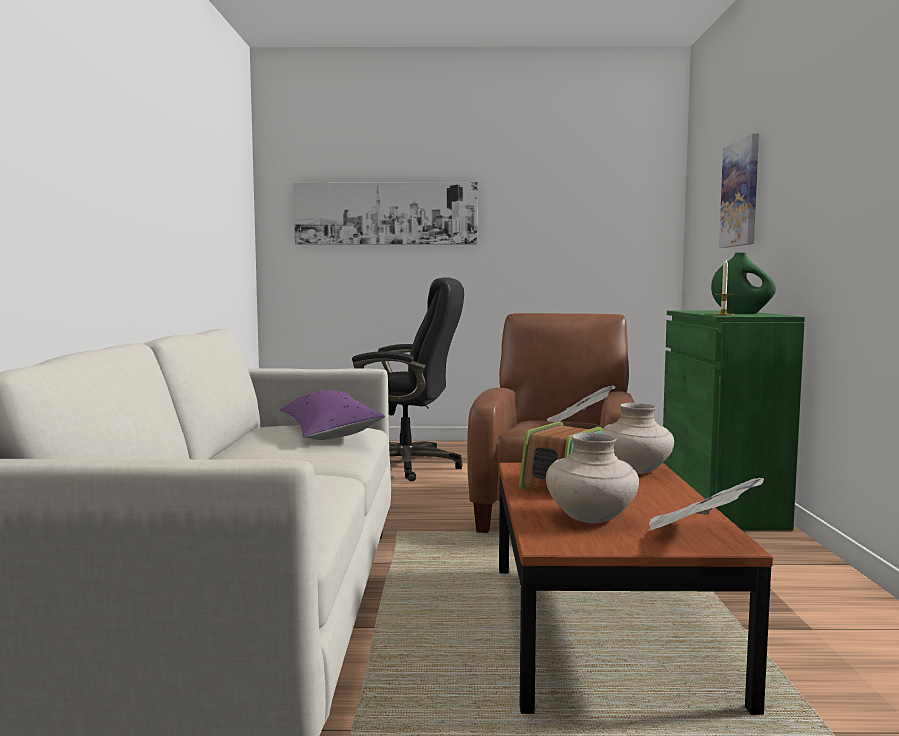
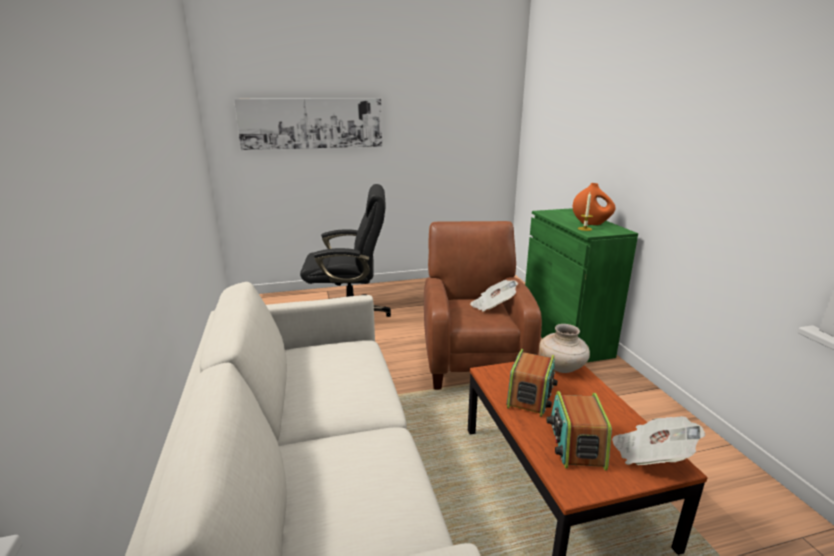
camera: 15 degrees left, 15 degrees up
purple pillow [280,390,385,440] -> none
beige vase [546,432,639,523] -> radio [546,391,612,471]
green vase [711,252,776,314] -> orange vase [573,183,616,225]
picture [719,134,759,248] -> none

